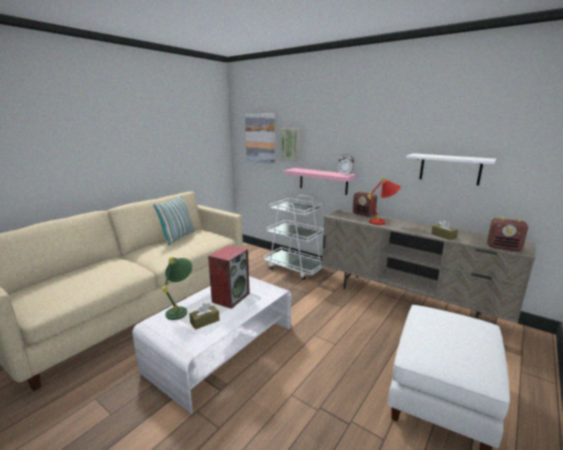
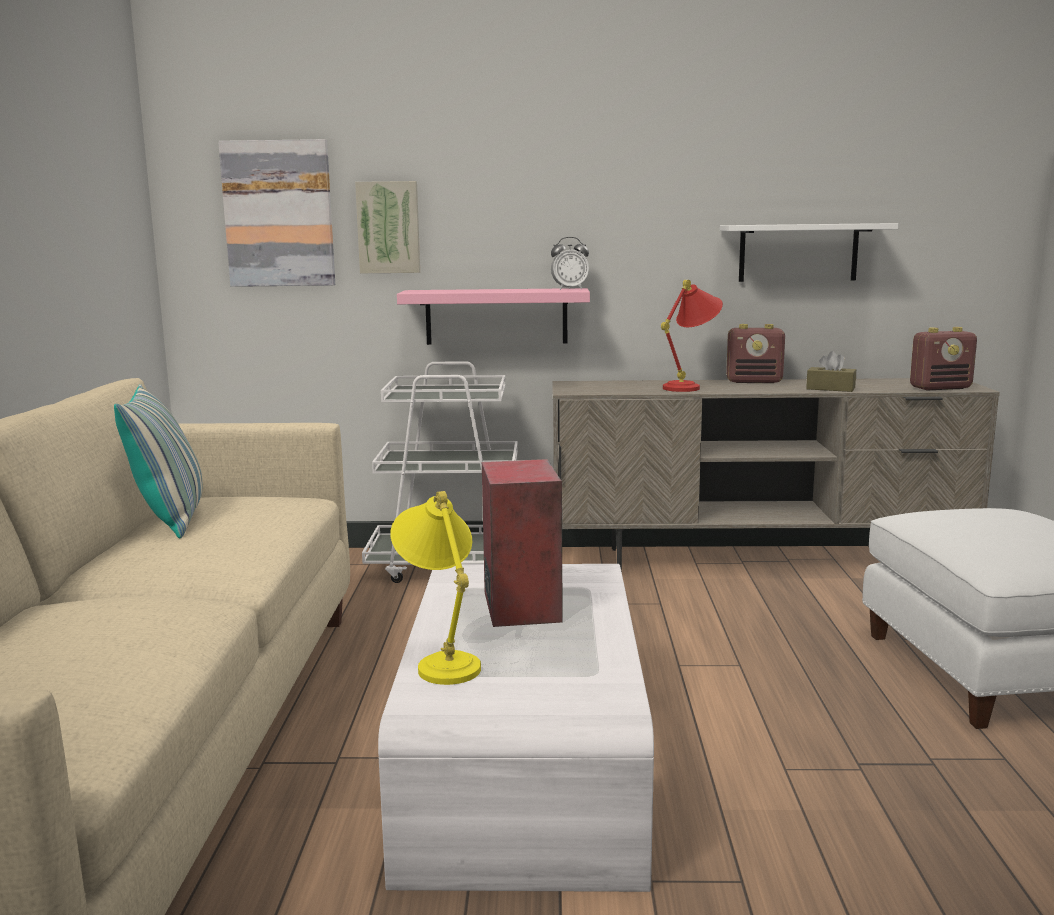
camera: 35 degrees left, 5 degrees down
green table lamp [162,257,192,320] -> yellow table lamp [390,491,481,685]
brown tissue box [189,303,219,330] -> none
radio [353,191,377,217] -> radio moved to [726,324,785,383]

